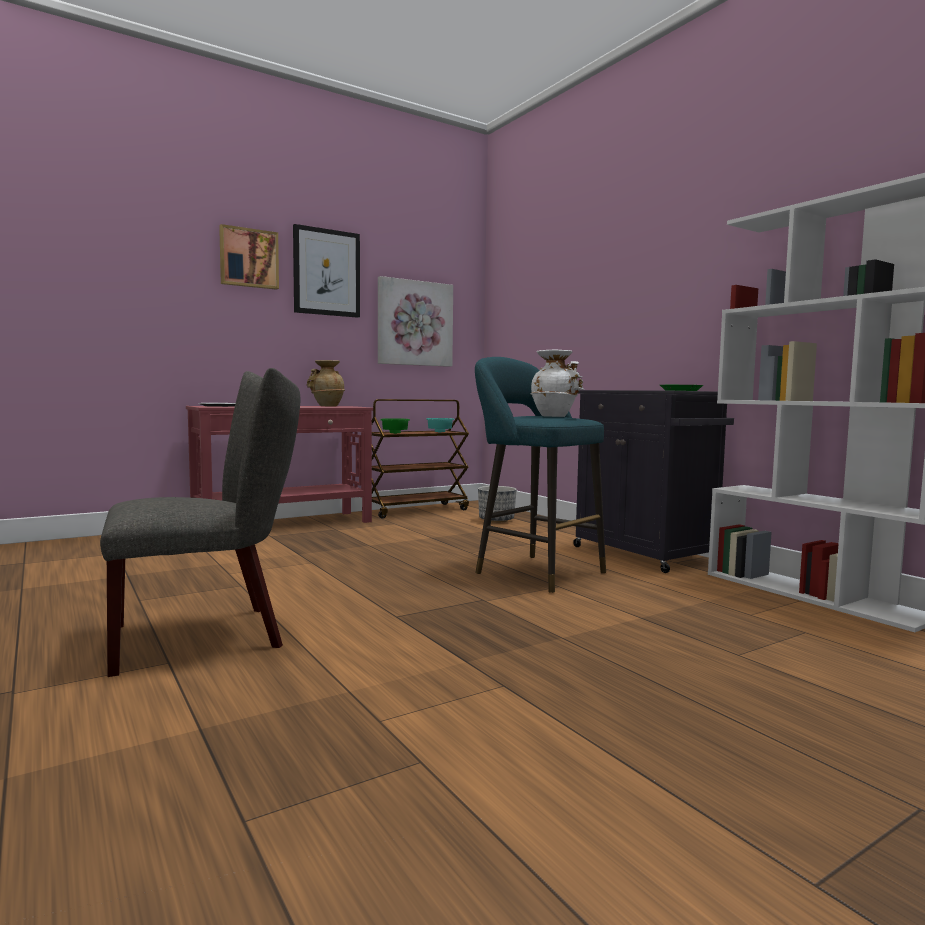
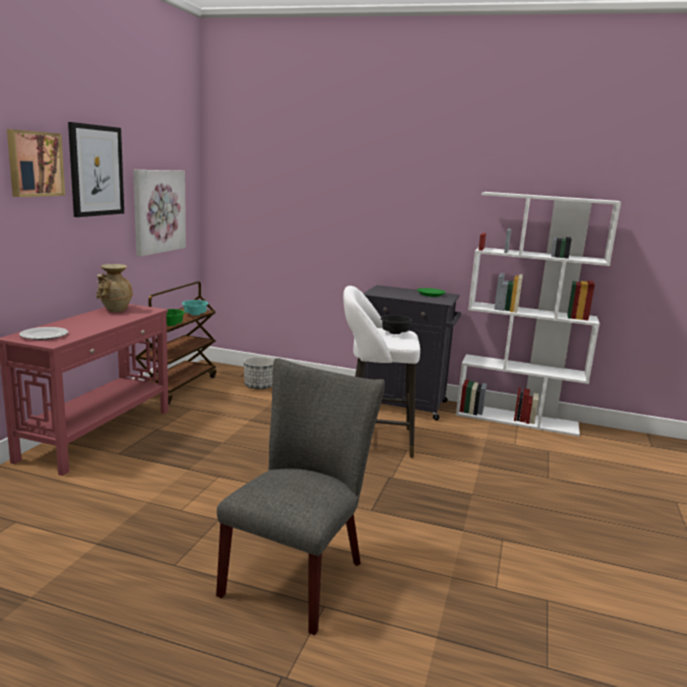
camera: 40 degrees left, 10 degrees up
turquoise stool [475,357,606,593] -> white stool [343,286,420,458]
white vase [530,350,585,417] -> black bowl [380,315,412,334]

